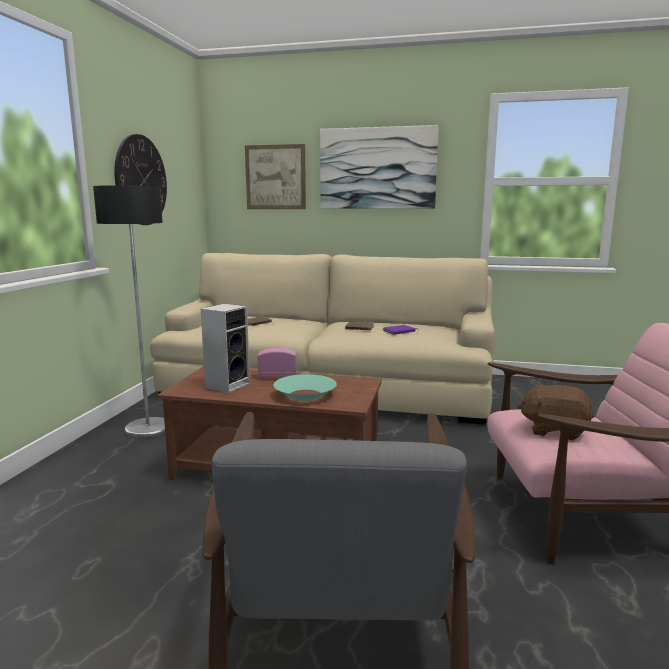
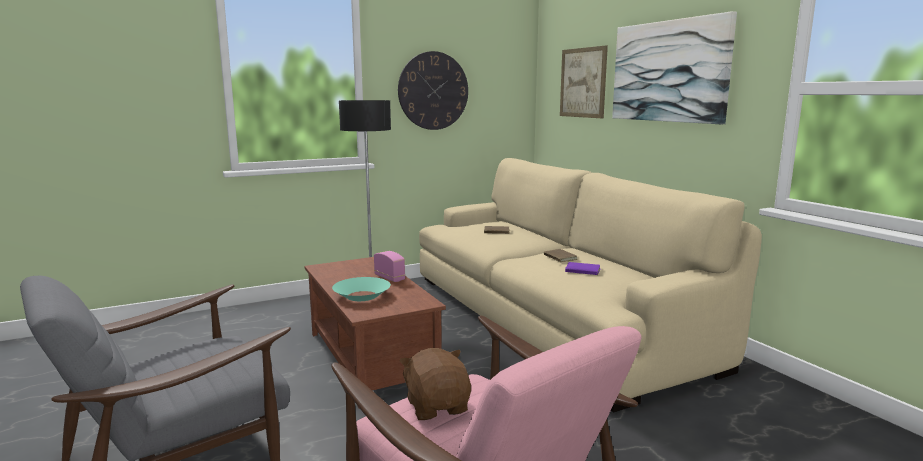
camera: 50 degrees right, 0 degrees up
speaker [201,304,250,393] -> none

